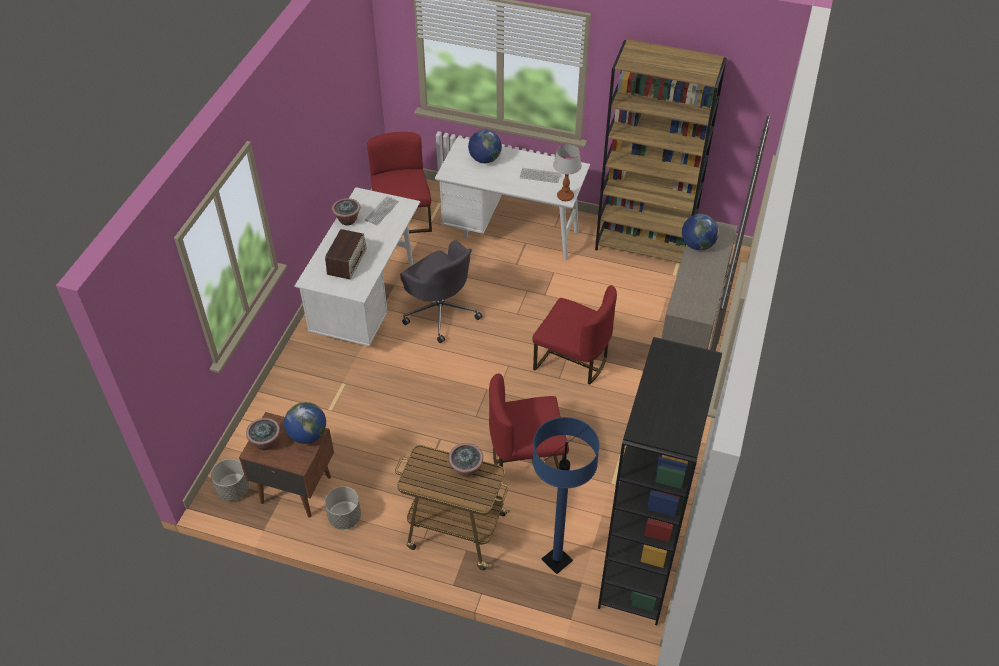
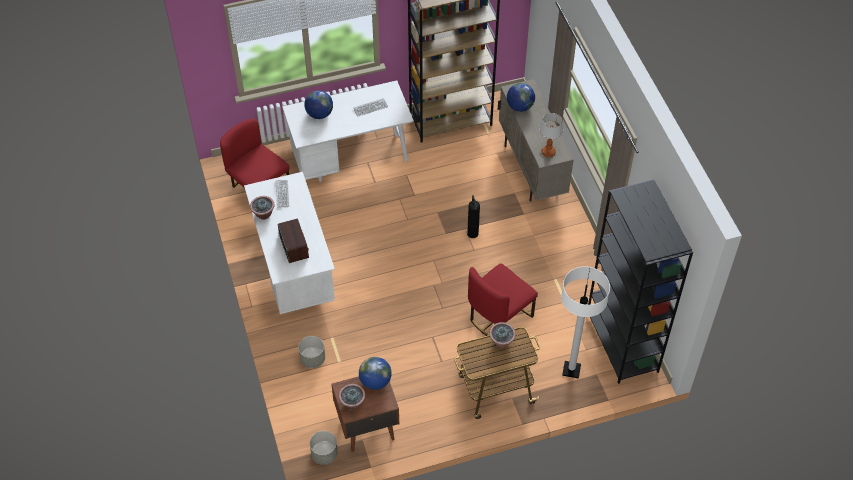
camera: 35 degrees left, 5 degrees up
grey planter [325,486,361,529] -> grey planter moved to [298,336,325,368]
grey office chair [400,240,482,343] -> none
red chair [532,285,617,385] -> fire extinguisher [467,196,480,238]
blue floor lamp [532,417,600,574] -> white floor lamp [561,266,610,379]
table lamp [553,144,582,201] -> table lamp moved to [539,113,563,157]

